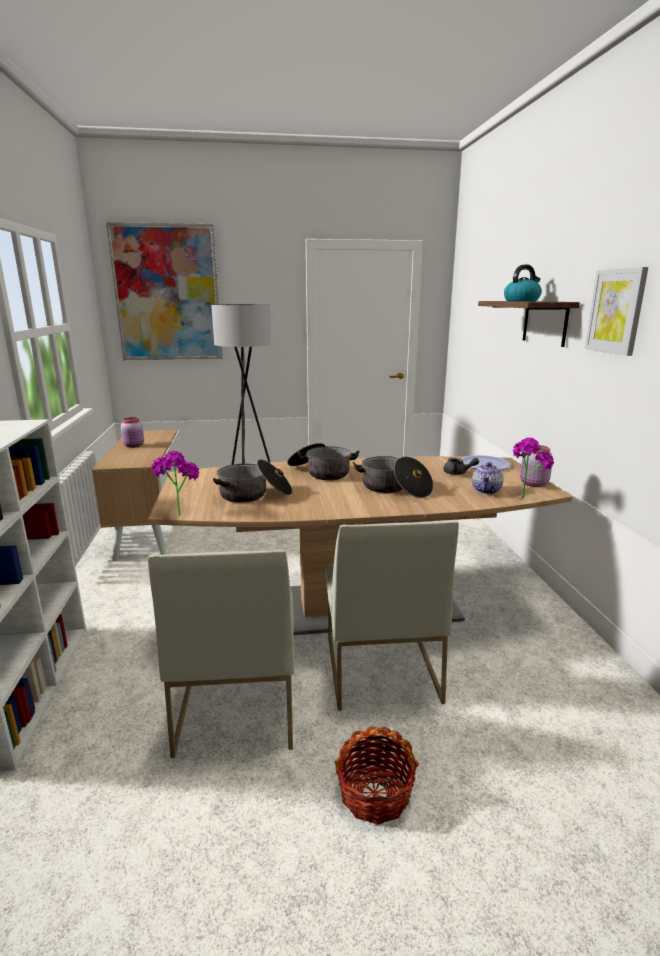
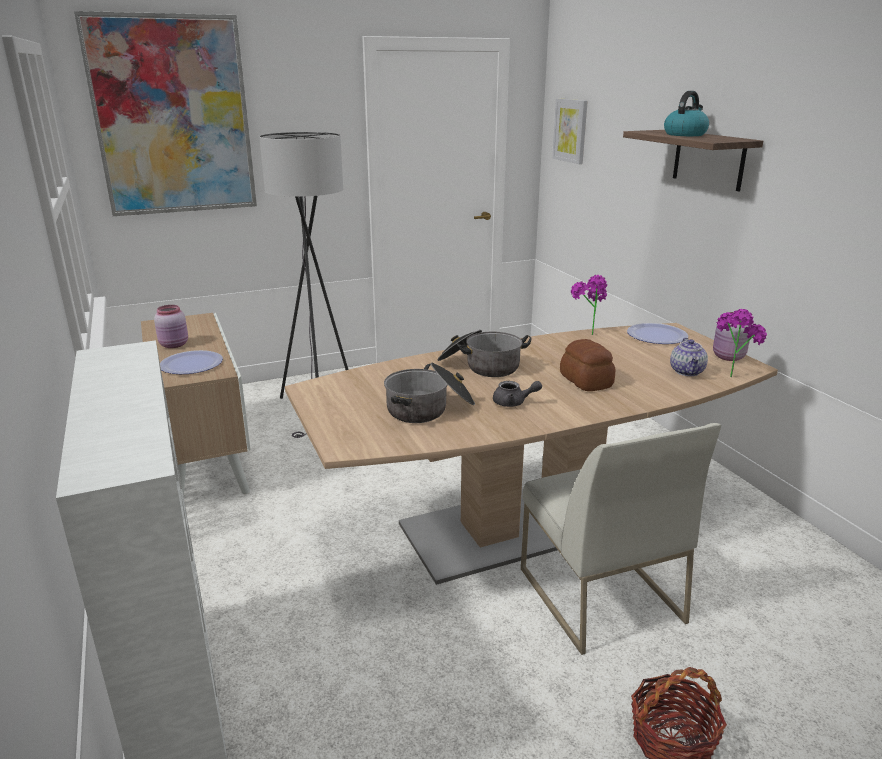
camera: 15 degrees left, 5 degrees up
white chair [148,549,294,758] -> none
potted plant [151,451,199,516] -> potted plant moved to [571,275,607,335]
cooking pot [353,456,433,498] -> bread [560,339,615,391]
grey teapot [443,458,479,475] -> grey teapot moved to [493,381,542,407]
picture [585,267,648,356] -> picture moved to [552,98,588,164]
none -> plate [160,350,223,374]

